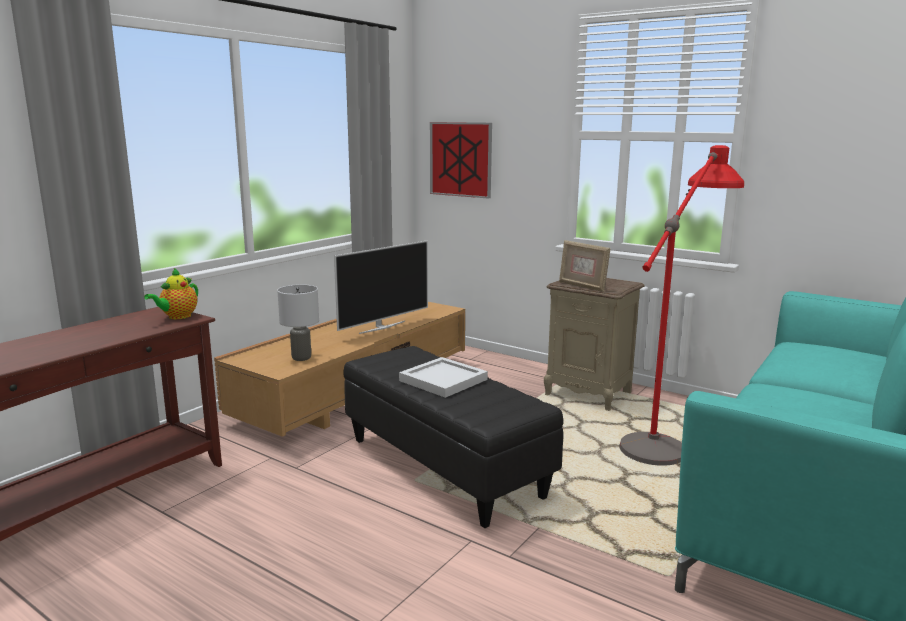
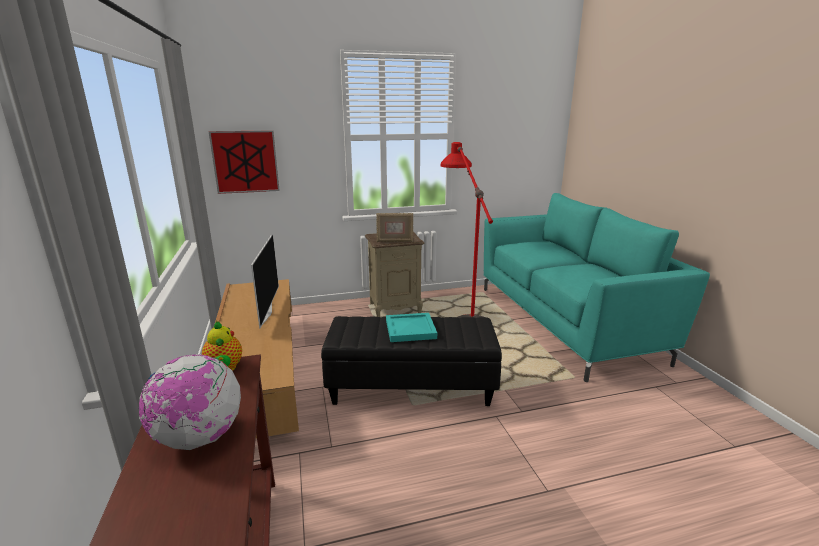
camera: 50 degrees left, 5 degrees up
white table lamp [277,284,319,361] -> none
white tray [399,357,488,398] -> turquoise tray [386,313,437,342]
none -> globe [139,354,241,450]

